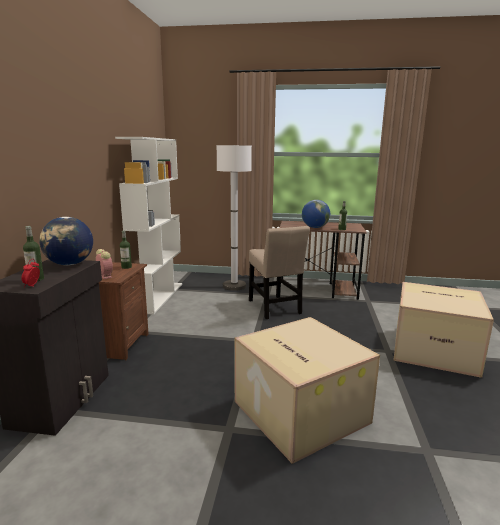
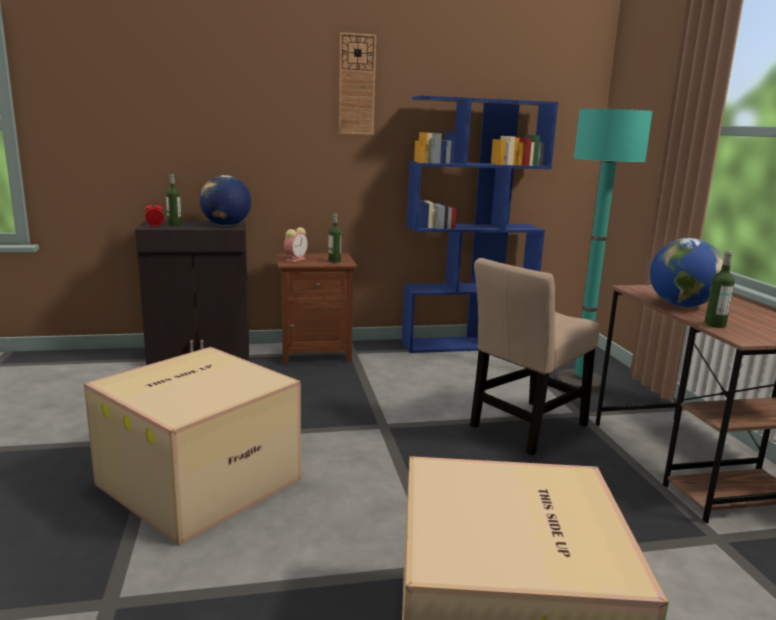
camera: 70 degrees right, 0 degrees up
white bookcase [115,137,182,315] -> blue bookcase [401,96,558,353]
white floor lamp [217,145,252,291] -> turquoise floor lamp [557,109,652,392]
none -> wall clock [339,32,376,135]

